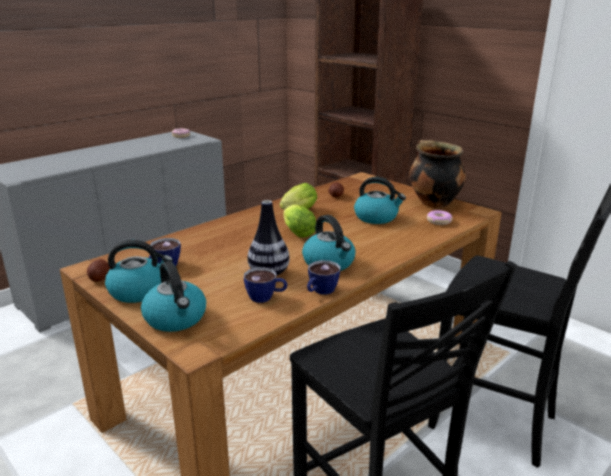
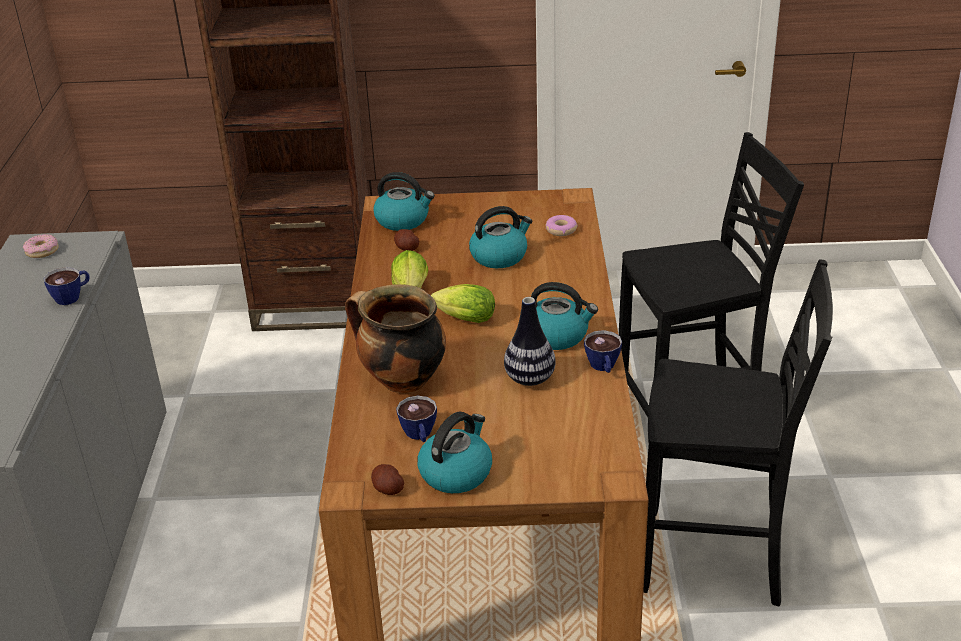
camera: 45 degrees left, 10 degrees up
kettle [141,261,206,332] -> kettle moved to [373,172,435,231]
cup [244,267,287,303] -> cup moved to [44,267,90,305]
cooking pot [409,140,466,208] -> cooking pot moved to [345,284,446,393]

